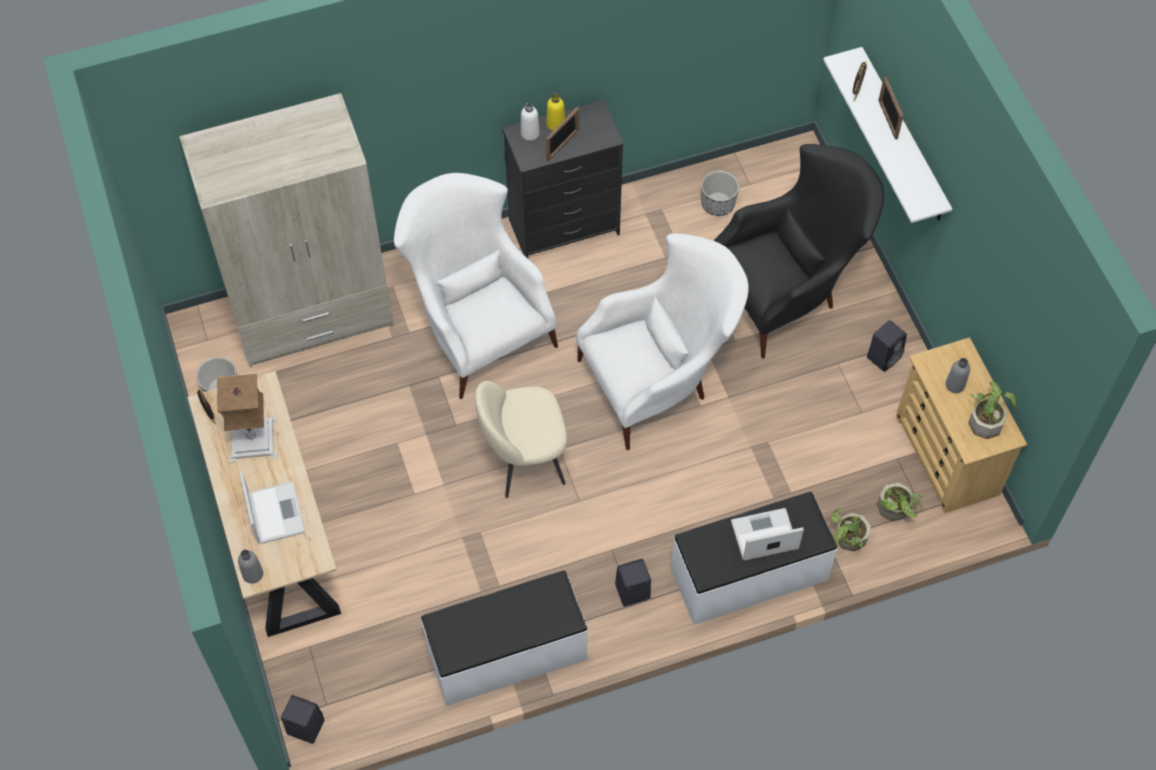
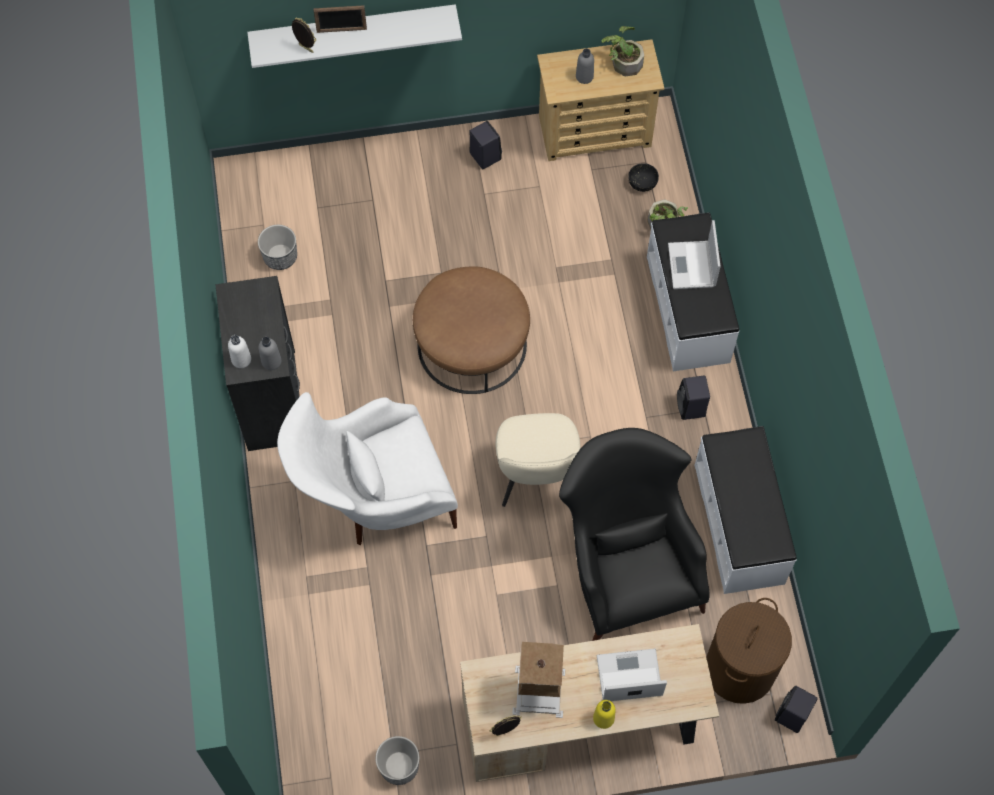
camera: 80 degrees left, 5 degrees up
beige wardrobe [179,93,393,368] -> none
grey bottle [238,550,263,584] -> grey bottle moved to [259,337,281,370]
picture frame [546,107,579,161] -> none
yellow bottle [547,93,565,131] -> yellow bottle moved to [593,700,616,729]
white armchair [576,233,749,450] -> brown ottoman [413,266,530,394]
black armchair [714,144,884,359] -> black armchair moved to [559,428,710,641]
potted plant [877,483,924,521] -> black bowl [628,163,659,192]
none -> brown laundry basket [706,598,792,704]

